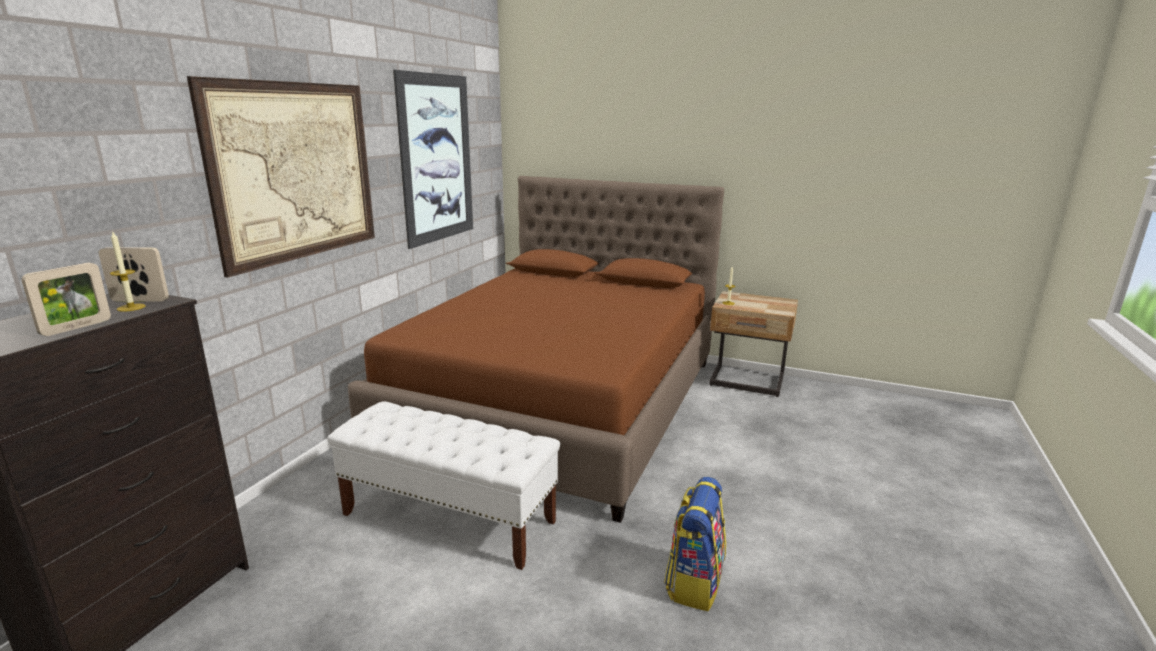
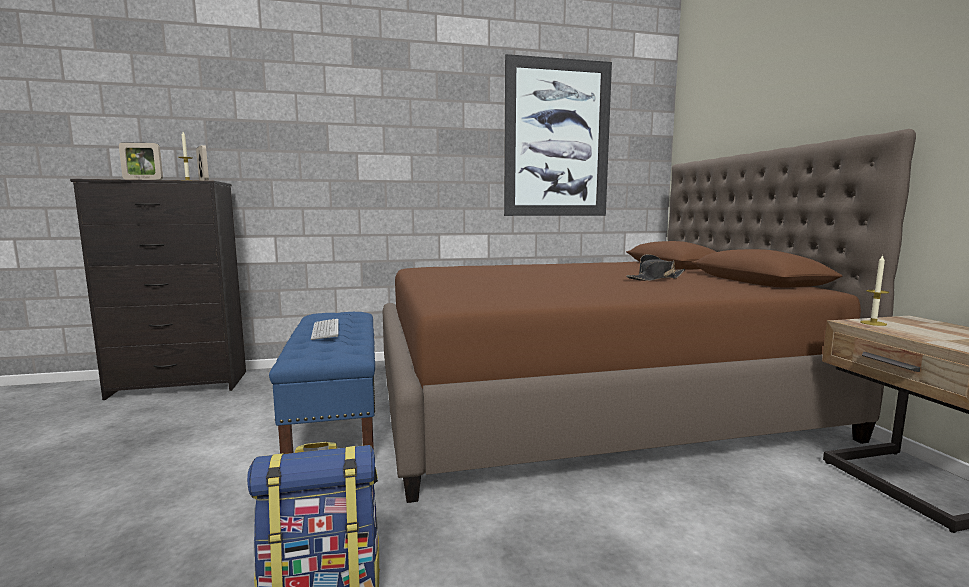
camera: 55 degrees right, 10 degrees down
picture [187,76,375,278] -> none
white bench [327,401,560,570] -> blue bench [269,312,375,454]
none -> keyboard [311,319,339,340]
none -> black hat [626,254,685,281]

